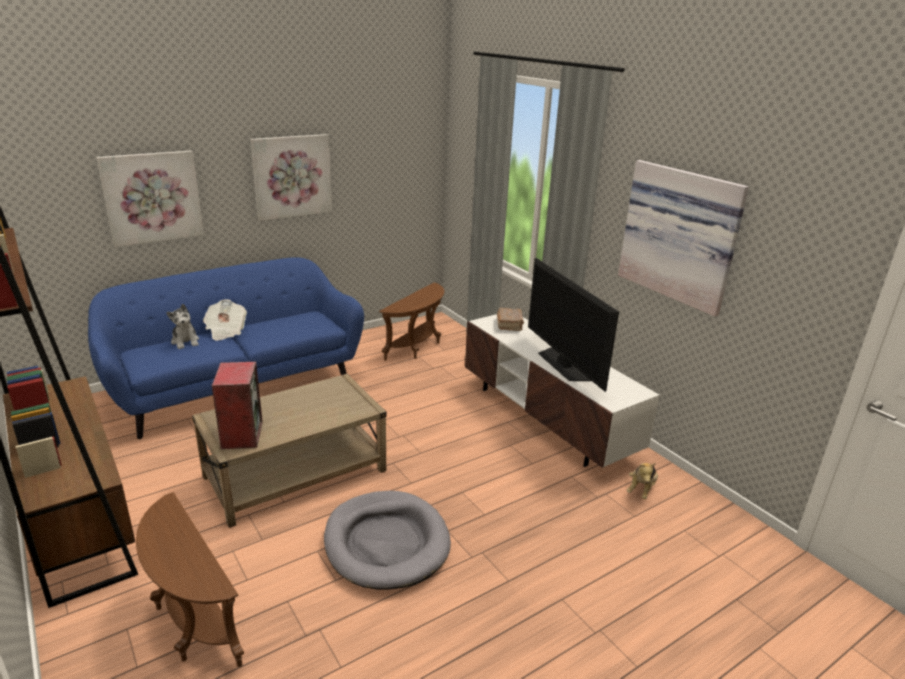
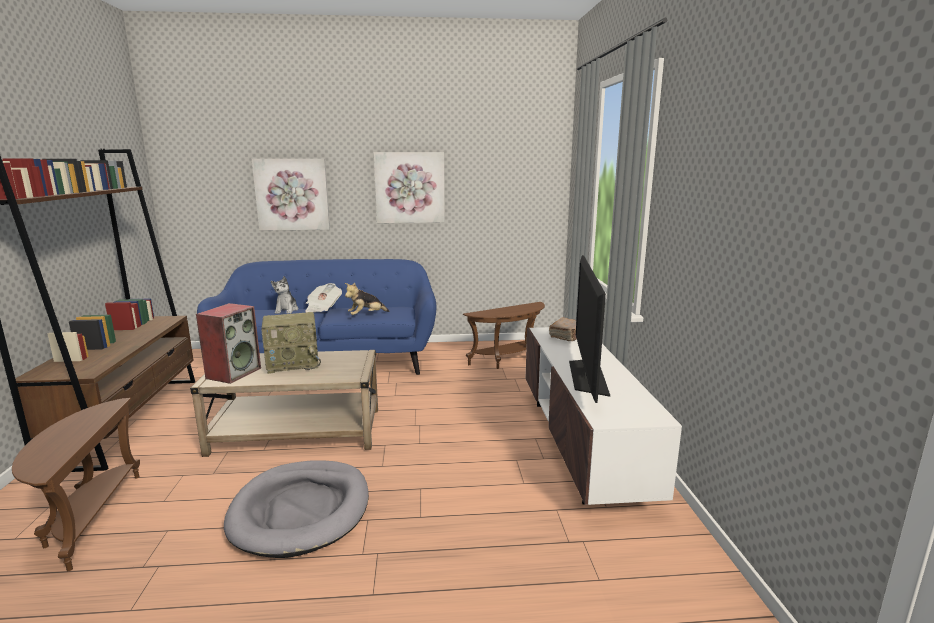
camera: 30 degrees right, 10 degrees down
picture [618,160,749,316] -> none
plush toy [627,463,658,499] -> plush toy moved to [345,283,389,315]
none -> radio [261,312,321,374]

